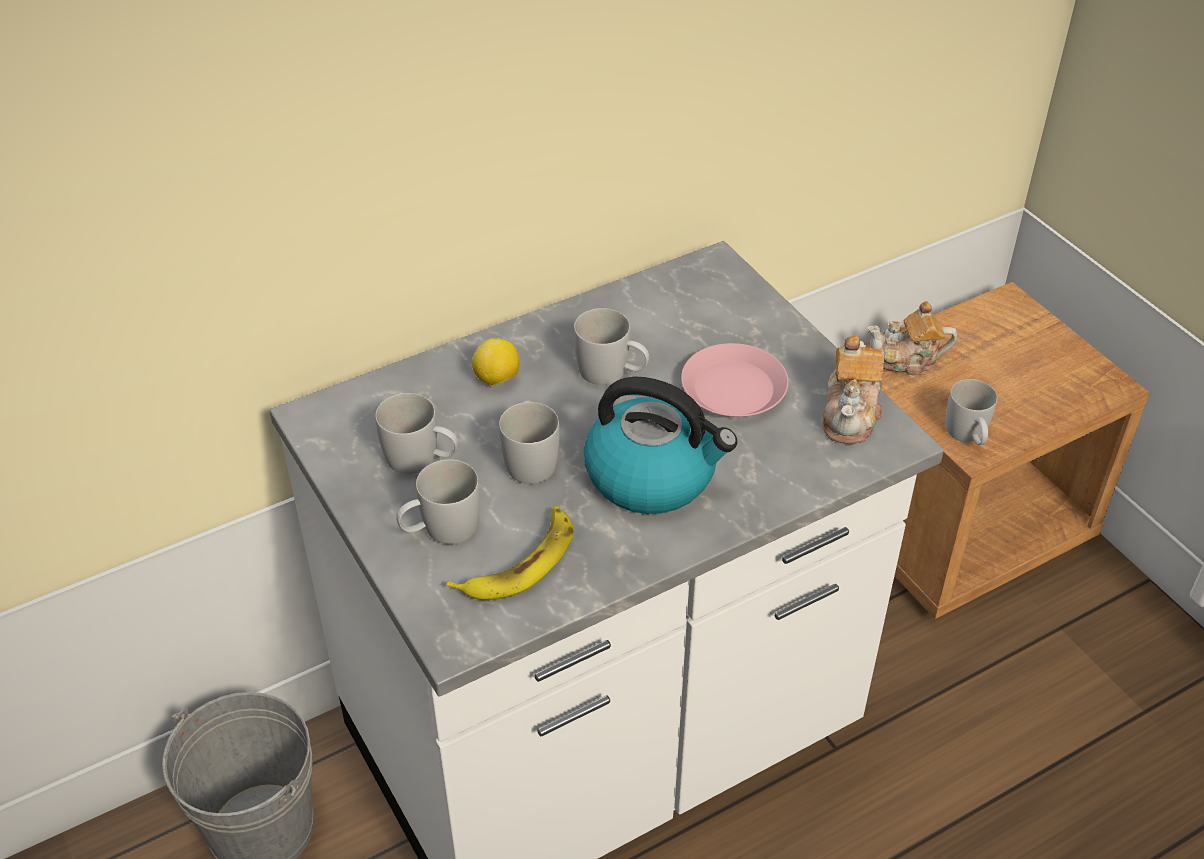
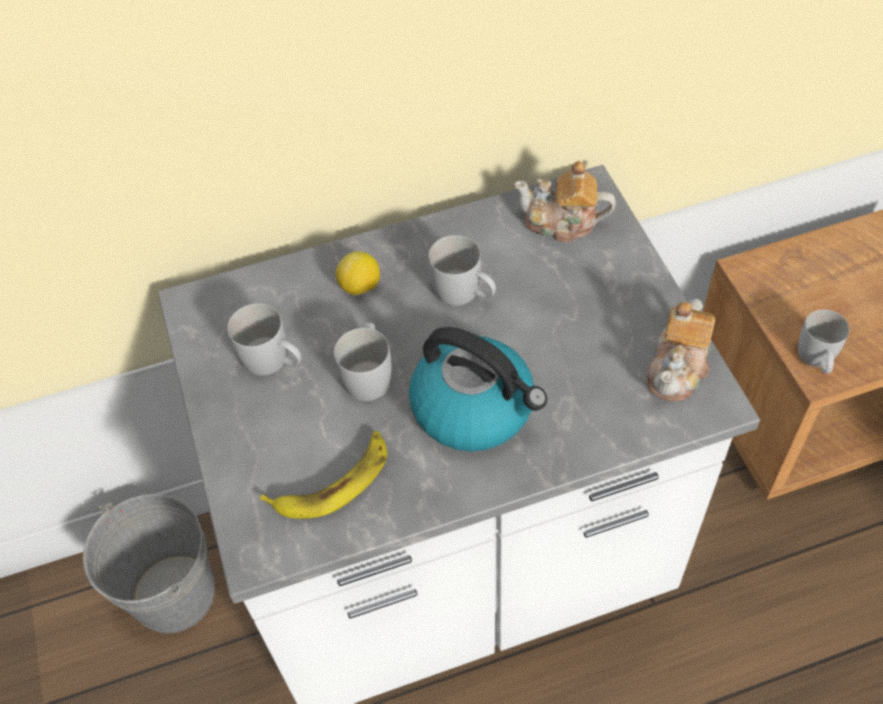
camera: 15 degrees right, 10 degrees up
white mug [396,459,480,544] -> none
pink plate [681,343,789,417] -> none
teapot [868,301,957,375] -> teapot moved to [514,161,616,243]

